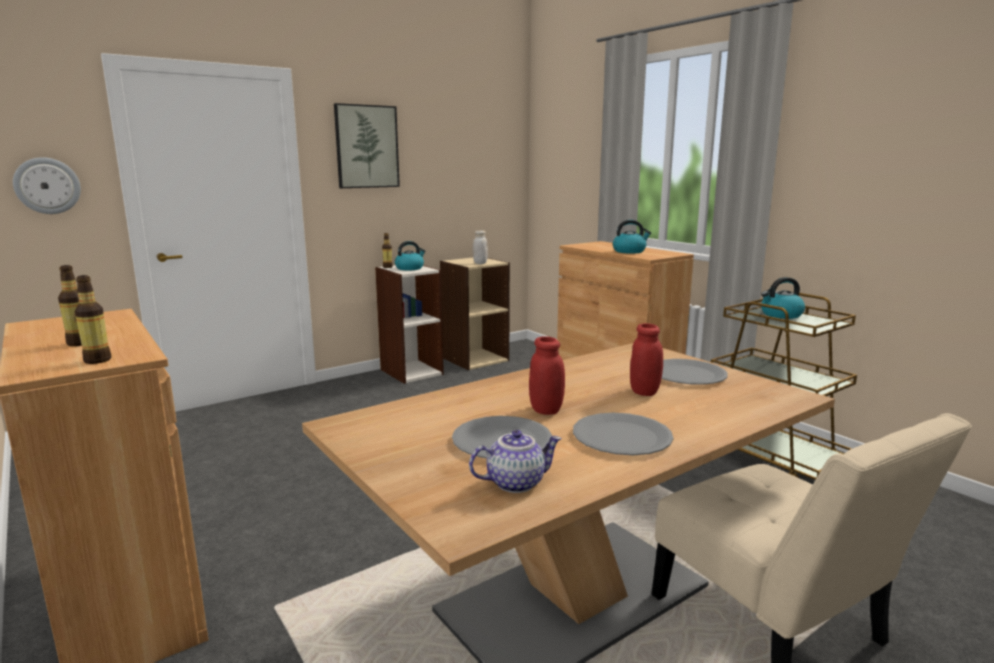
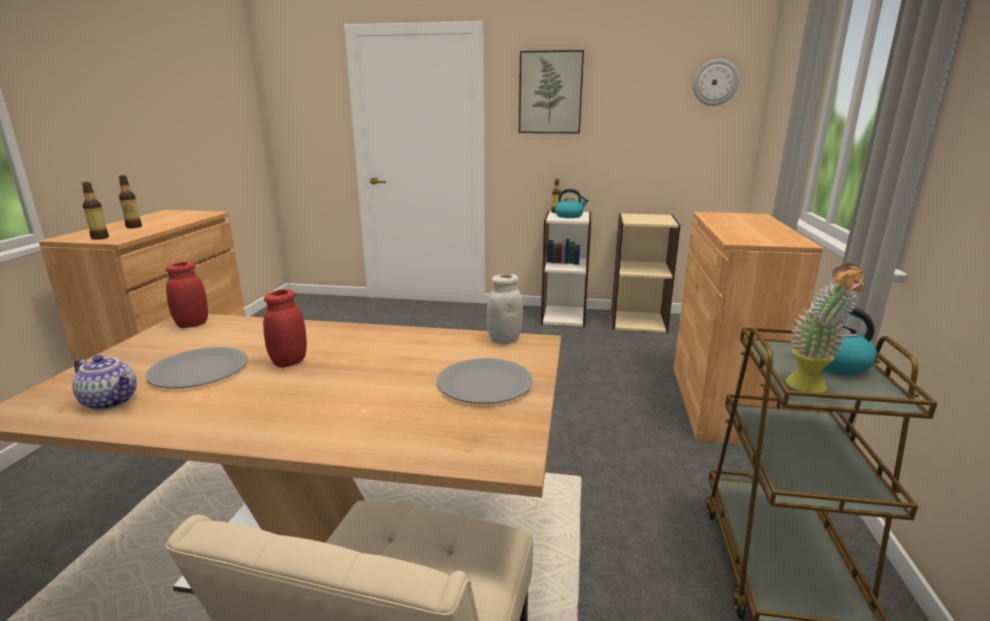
camera: 45 degrees right, 5 degrees up
wall clock [13,157,81,214] -> wall clock moved to [693,59,739,106]
white jar [472,230,488,264] -> white jar moved to [487,274,523,344]
grey plate [573,413,673,455] -> none
kettle [613,220,651,254] -> none
red jar [630,323,663,396] -> red jar moved to [166,262,208,328]
none -> potted plant [786,263,866,393]

